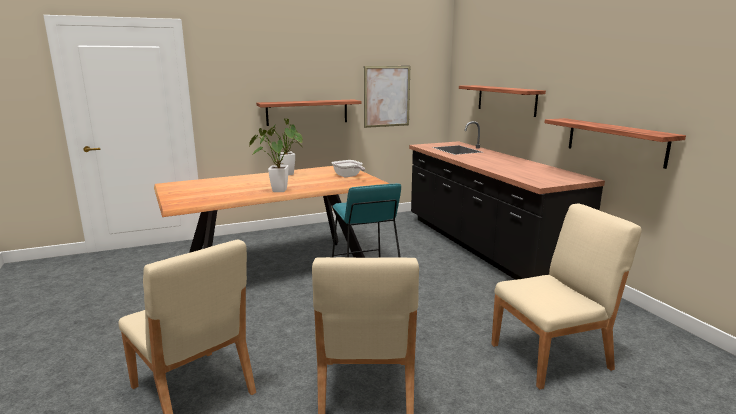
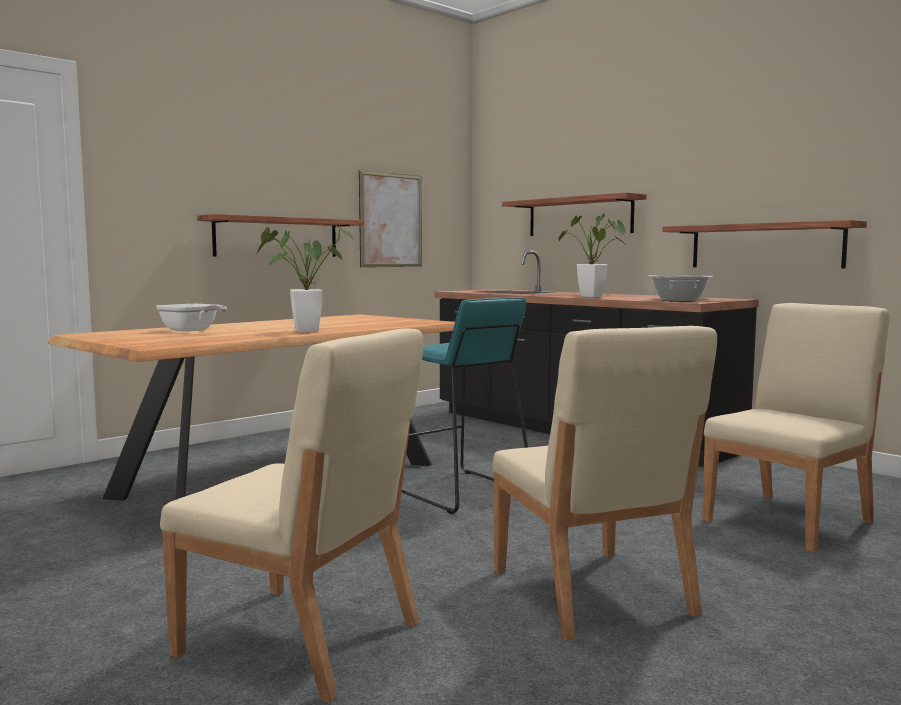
camera: 20 degrees left, 10 degrees down
potted plant [267,118,303,175] -> potted plant moved to [558,213,628,297]
frying pan [332,160,365,177] -> frying pan moved to [156,304,227,332]
none -> cooking pot [648,275,713,302]

